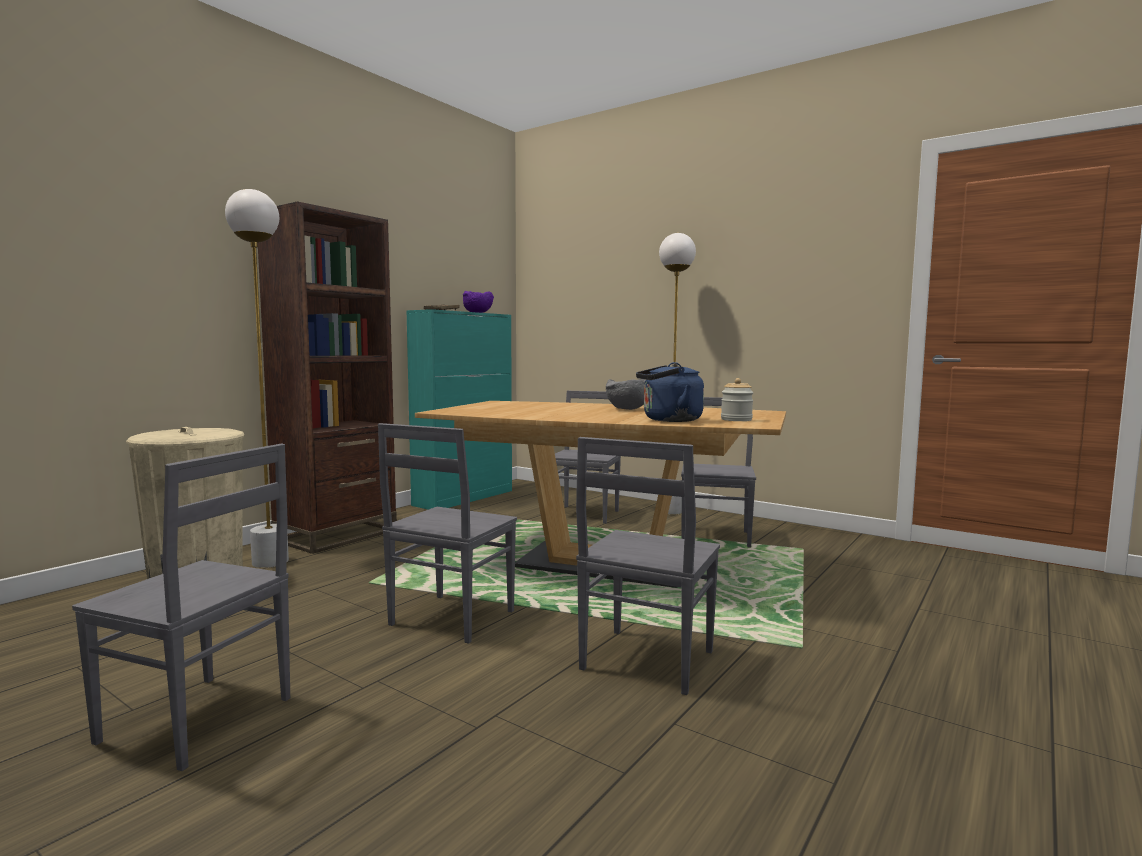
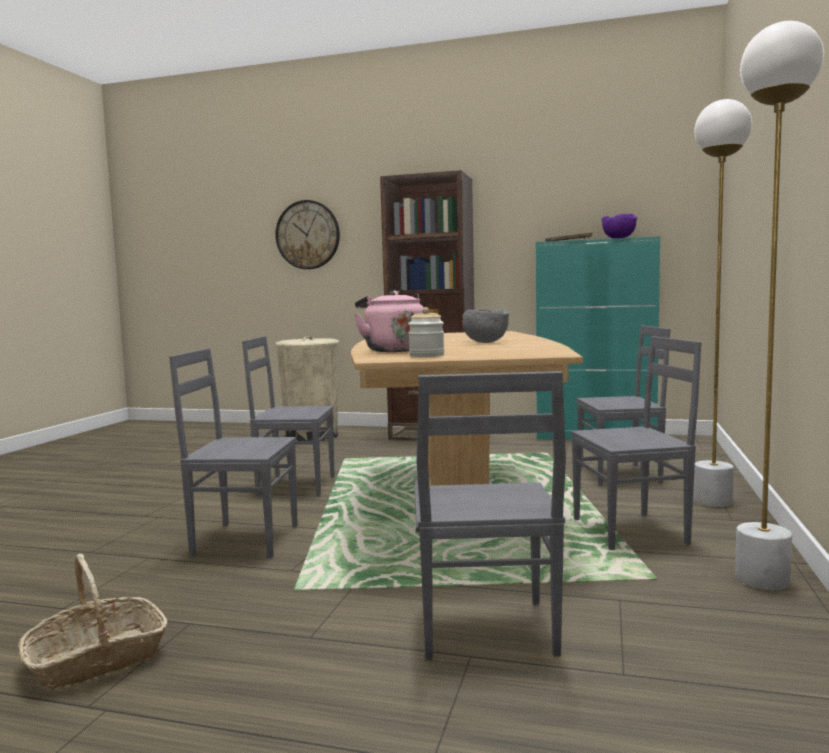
camera: 70 degrees right, 0 degrees up
grey chair [72,444,290,771] -> grey chair moved to [416,371,566,660]
white floor lamp [225,189,289,568] -> white floor lamp moved to [735,21,824,591]
blue kettle [636,362,704,422] -> pink kettle [354,290,424,352]
none -> basket [18,554,168,690]
none -> wall clock [275,200,340,269]

